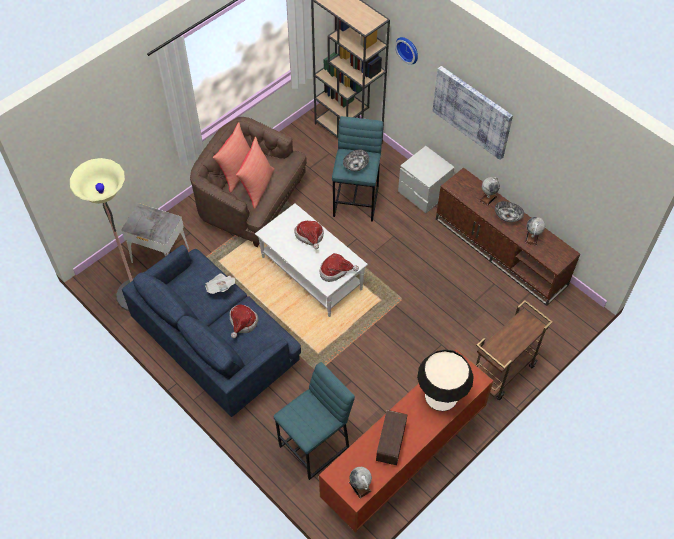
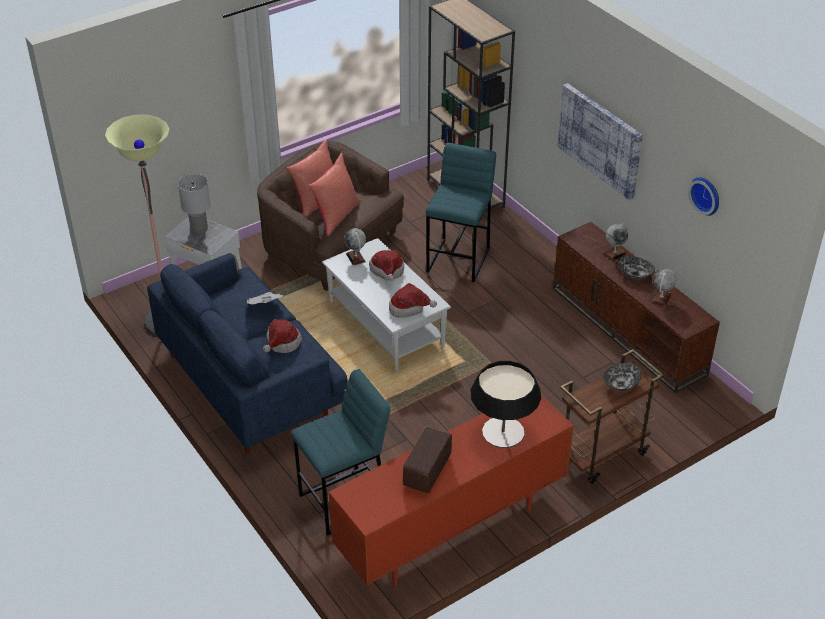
camera: 10 degrees right, 15 degrees down
bowl [343,149,369,171] -> bowl moved to [603,363,641,391]
globe [349,467,372,499] -> globe moved to [344,228,366,265]
wall clock [395,37,418,64] -> wall clock moved to [688,177,719,216]
white nightstand [398,146,455,213] -> none
none -> grey table lamp [178,174,211,235]

